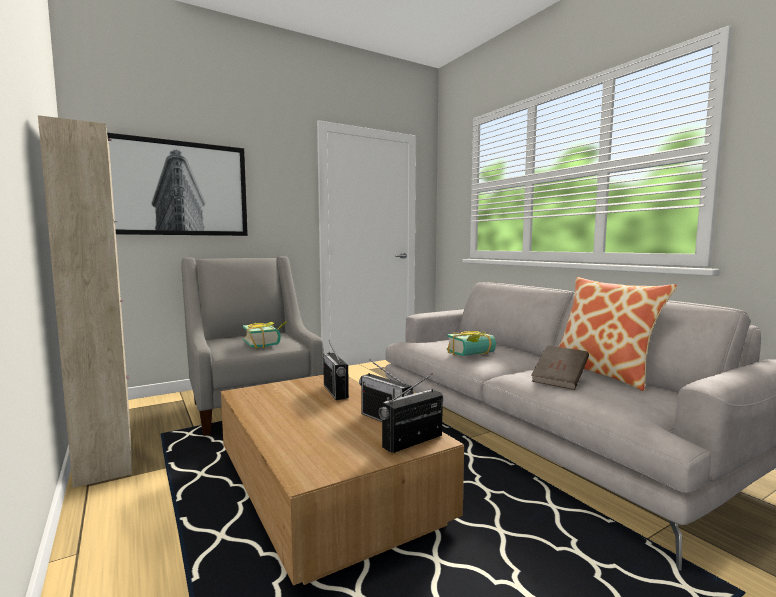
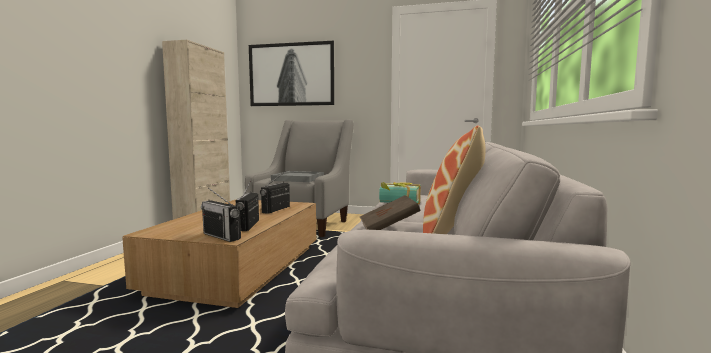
camera: 45 degrees right, 0 degrees up
book [243,321,288,349] -> grey tray [271,171,324,182]
radio [379,374,443,453] -> radio turned 150 degrees counterclockwise [201,188,241,242]

